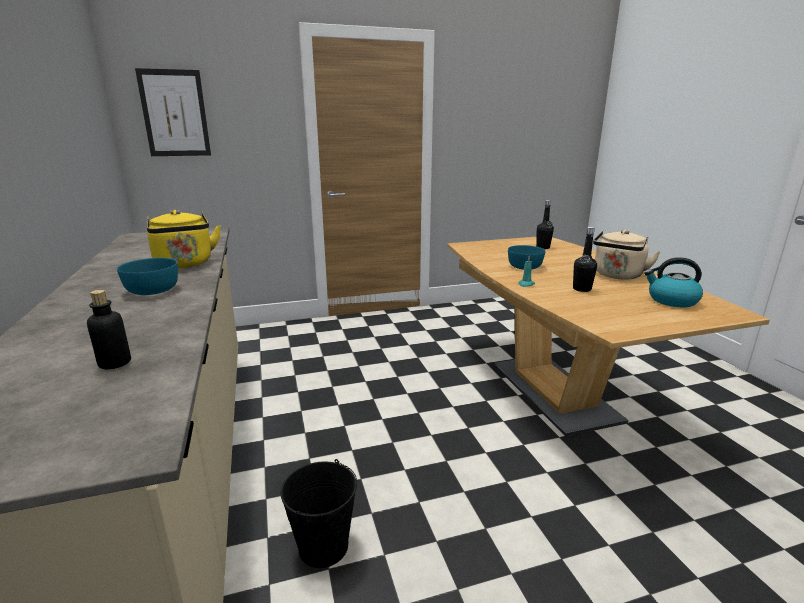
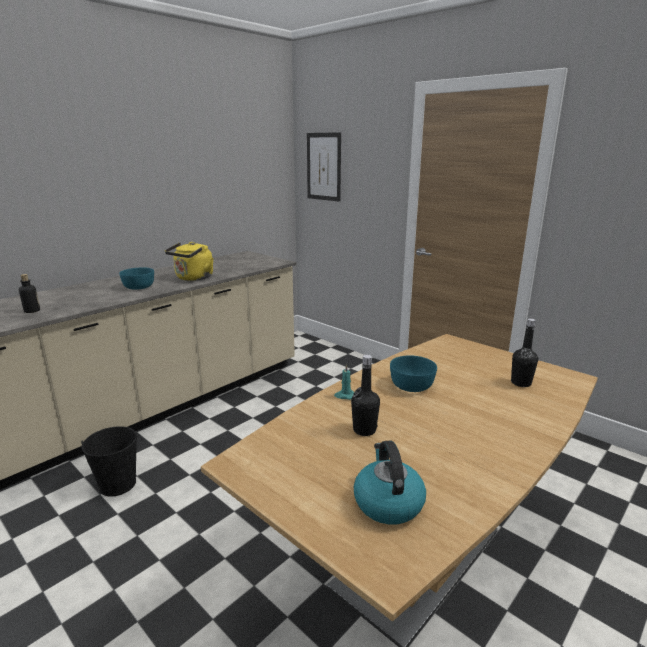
camera: 60 degrees right, 0 degrees up
beige kettle [593,230,661,280] -> none

